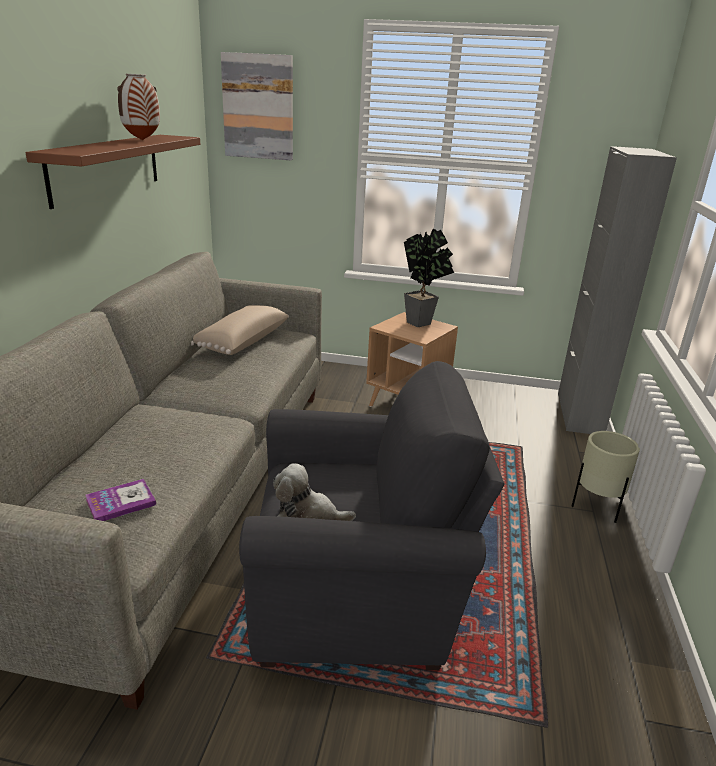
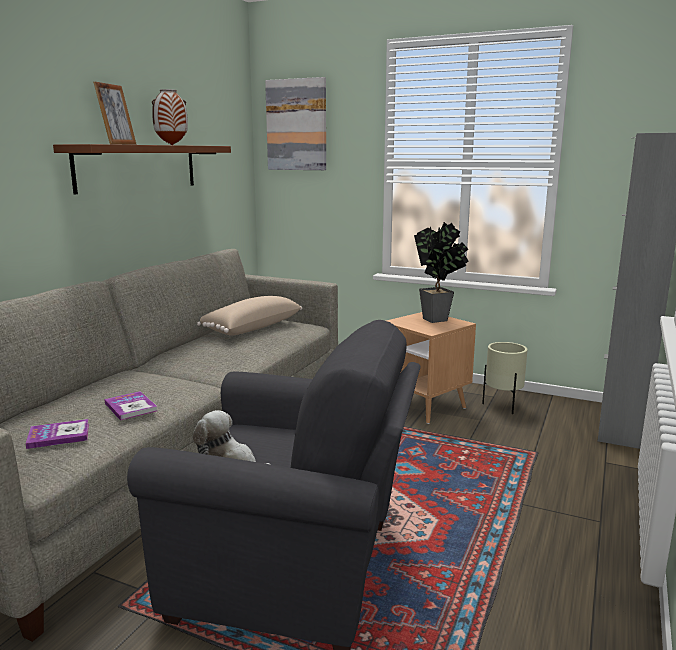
camera: 15 degrees right, 10 degrees down
beige planter [572,431,640,523] -> beige planter moved to [482,342,527,414]
none -> picture frame [93,82,137,145]
none -> book [104,391,157,420]

